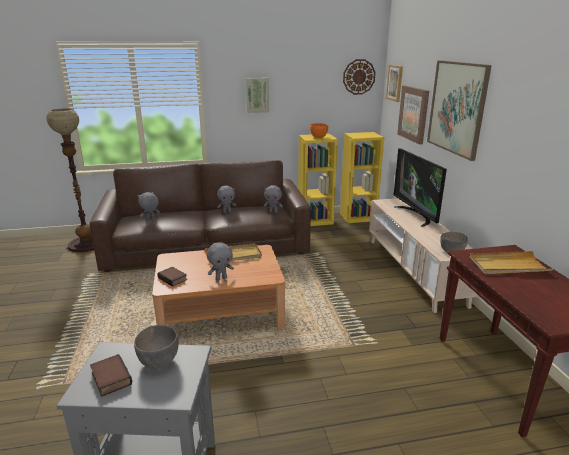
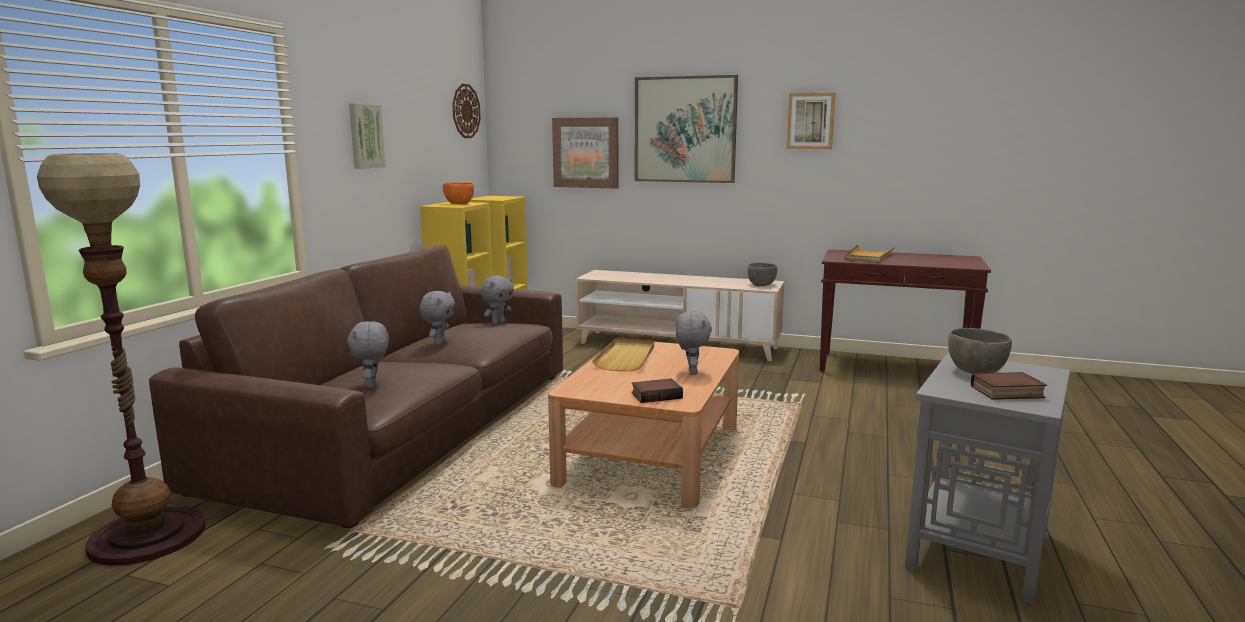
camera: 60 degrees left, 10 degrees down
picture [386,65,403,102] -> picture moved to [786,93,835,149]
television [394,148,447,227] -> none

